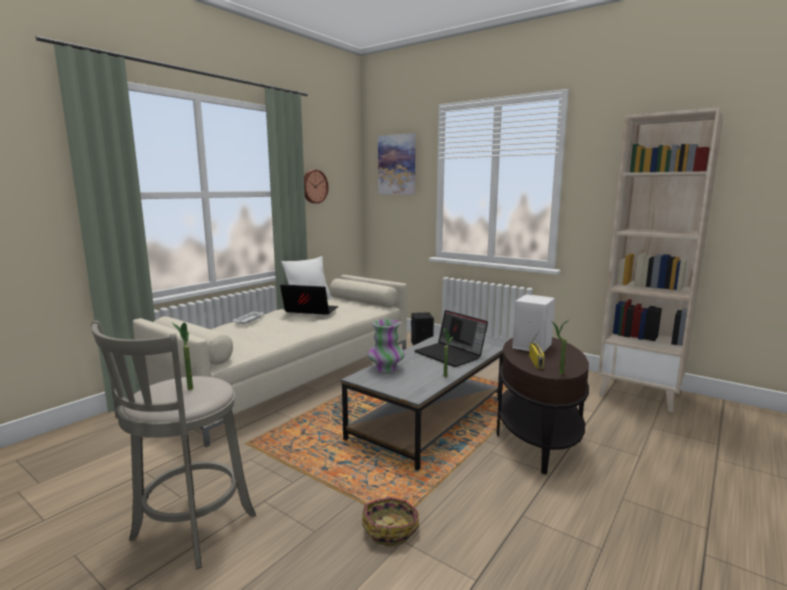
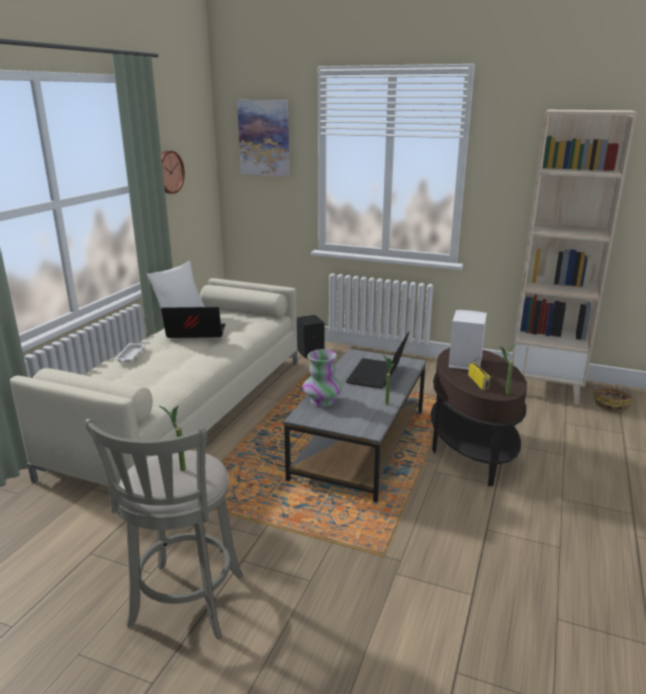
camera: 15 degrees left, 10 degrees up
basket [362,497,419,547] -> basket moved to [594,388,633,412]
laptop [414,310,488,367] -> laptop turned 75 degrees clockwise [346,331,409,389]

